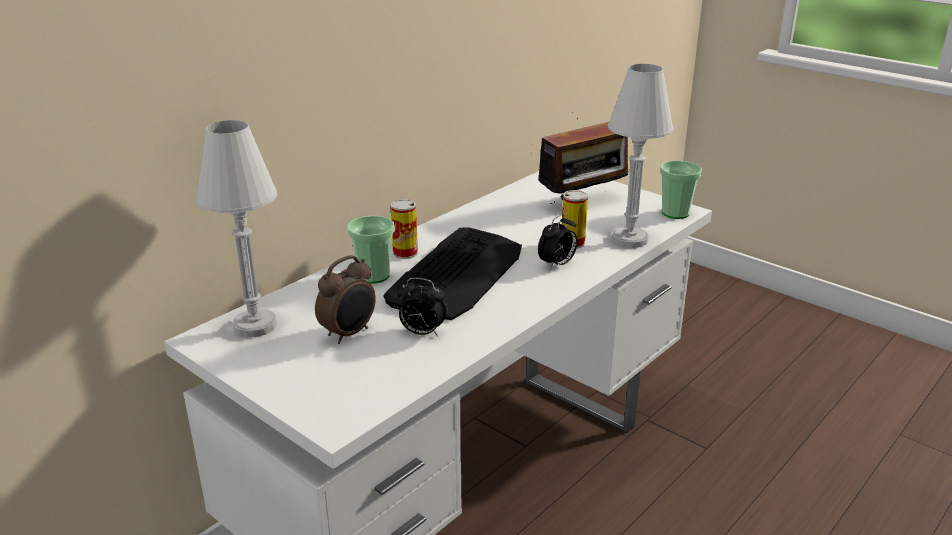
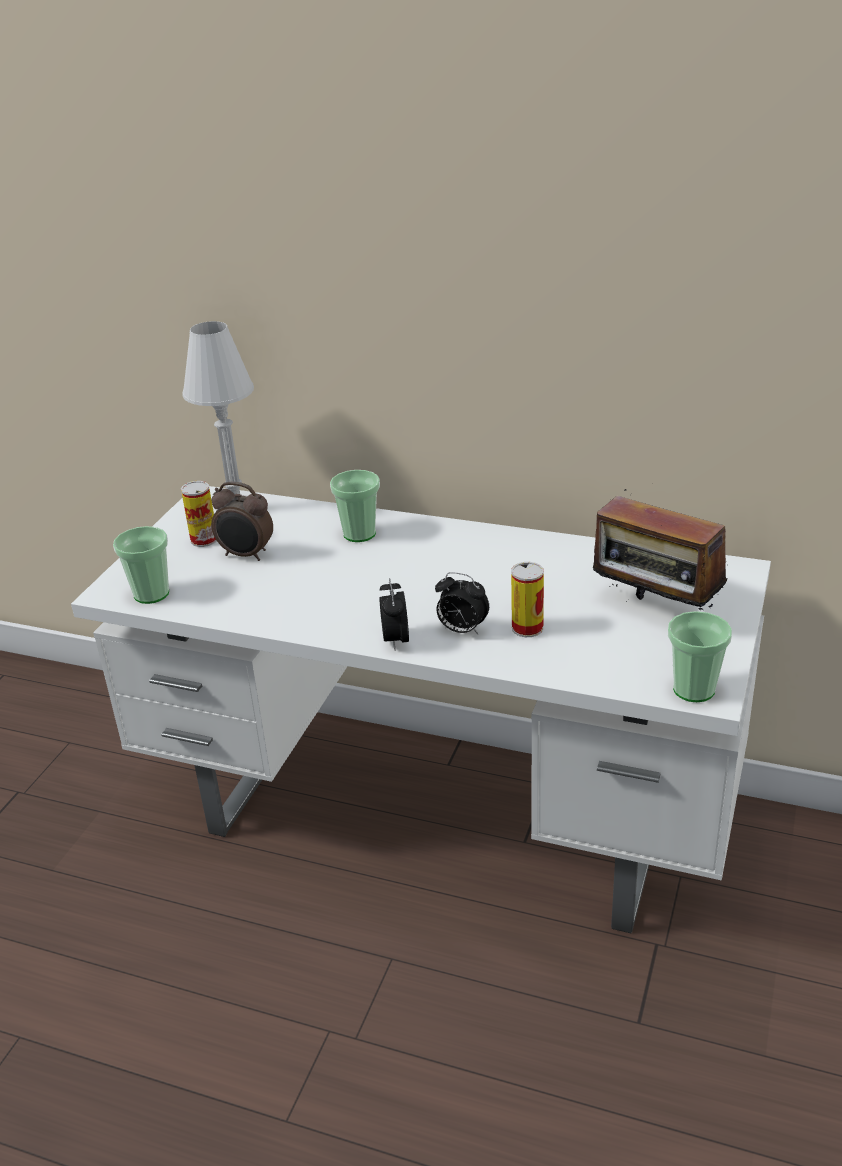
camera: 70 degrees right, 5 degrees up
keyboard [383,227,522,320] -> none
can [391,199,418,259] -> can moved to [181,481,217,547]
alarm clock [397,278,448,336] -> alarm clock moved to [379,578,409,650]
white table lamp [608,64,673,248] -> none
none -> cup [113,526,169,604]

